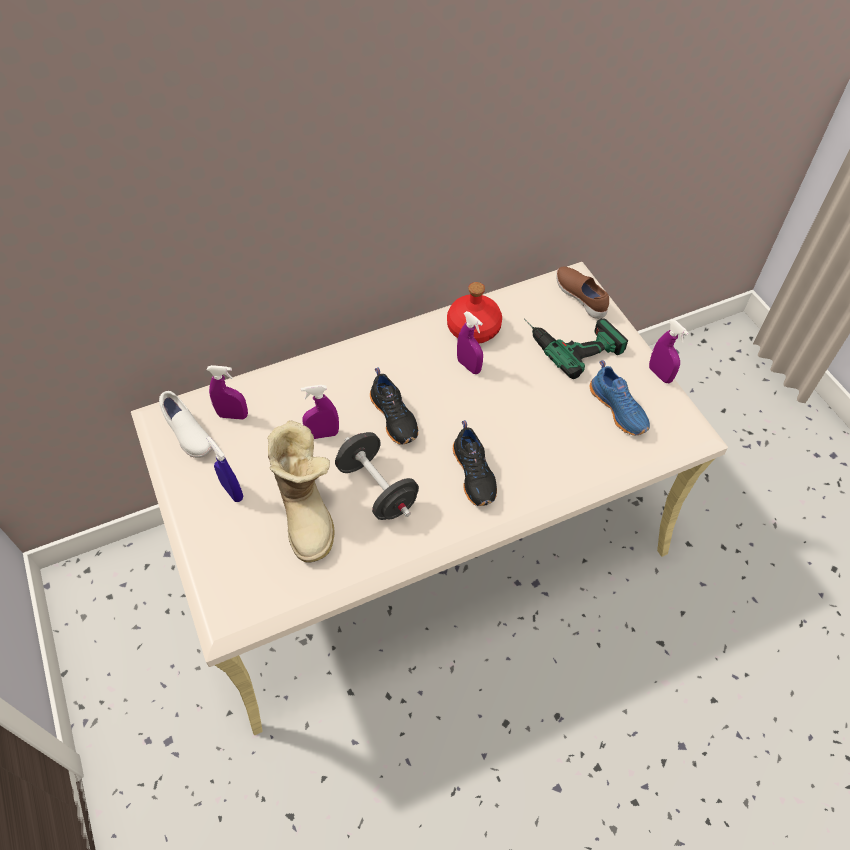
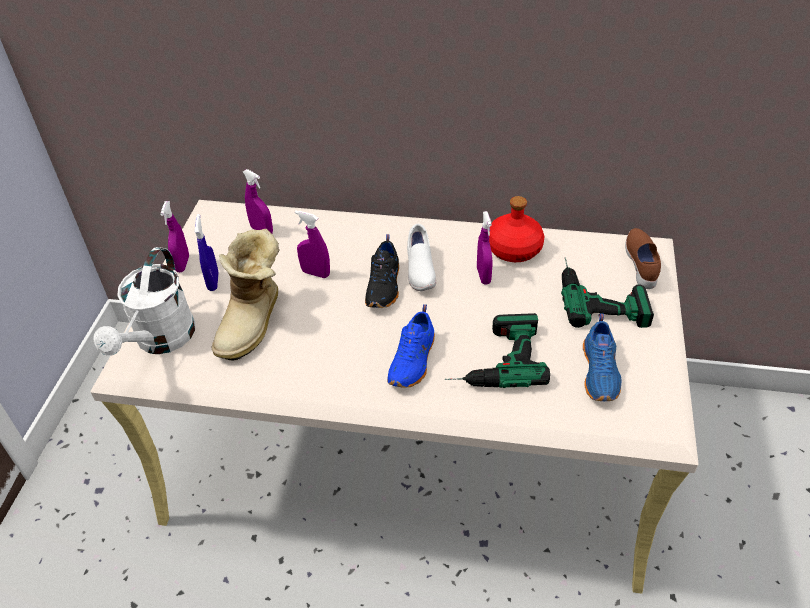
camera: 35 degrees right, 10 degrees down
white shoe [159,391,212,458] -> white shoe moved to [407,224,436,291]
black dumbbell [335,432,419,520] -> none
black shoe [453,420,497,506] -> blue shoe [387,304,435,388]
purple spray bottle [649,319,689,383] -> purple spray bottle moved to [160,201,189,272]
none -> white watering can [93,247,195,356]
none -> power drill [445,313,550,388]

